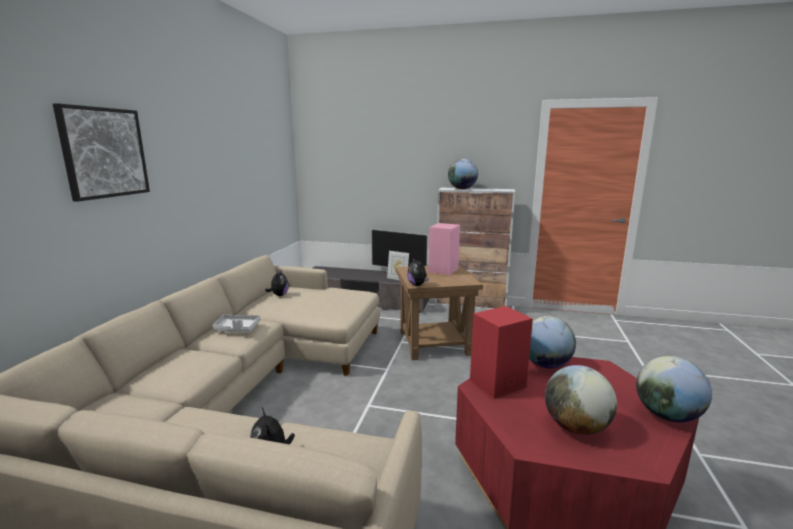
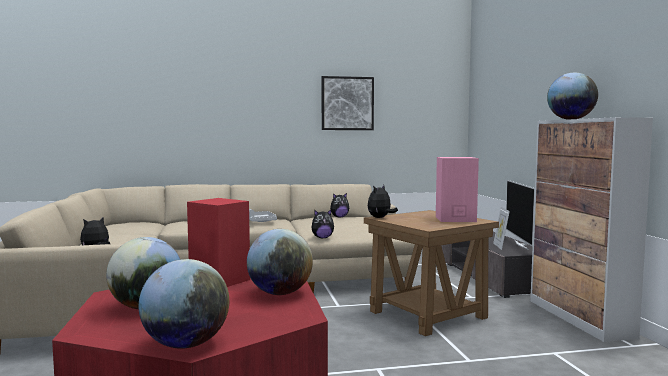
camera: 65 degrees right, 10 degrees down
picture [53,103,150,201] -> picture moved to [322,76,374,130]
none -> plush toy [311,210,334,238]

